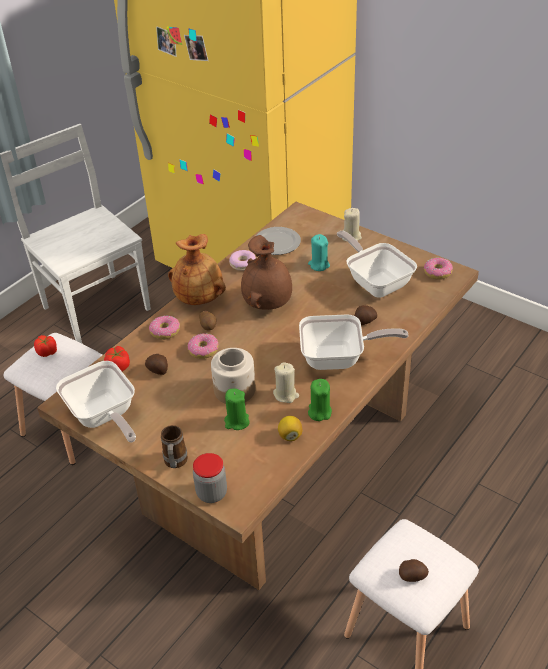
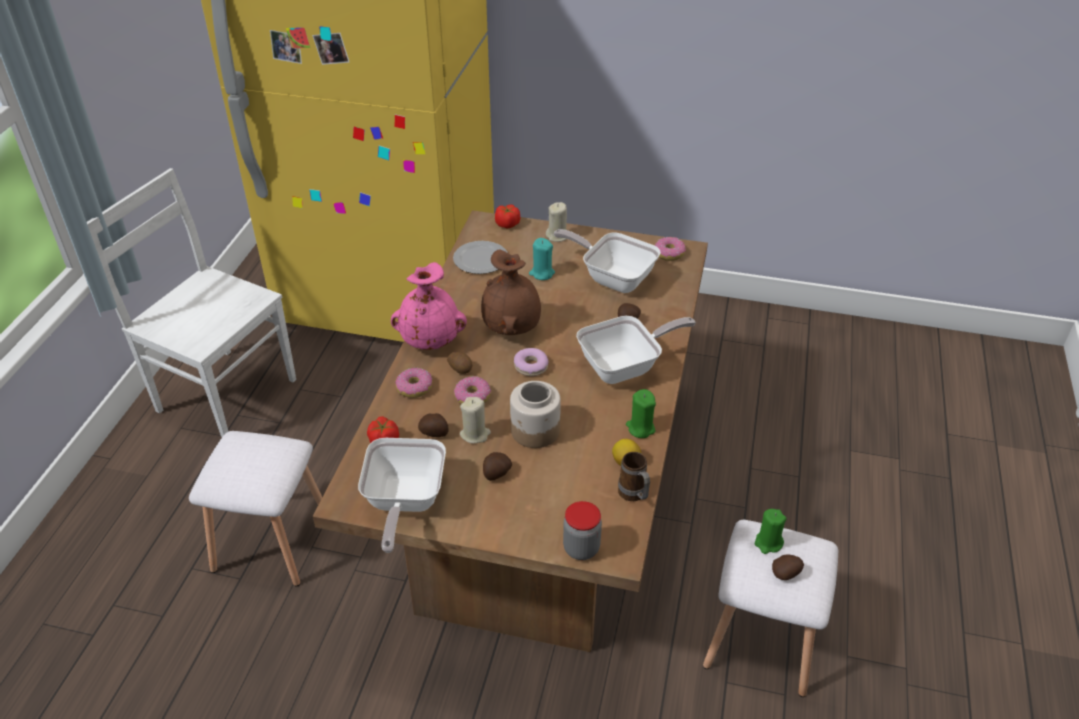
camera: 25 degrees left, 0 degrees up
tomato [34,335,57,357] -> tomato moved to [495,204,520,228]
frying pan [56,361,136,442] -> frying pan turned 60 degrees clockwise [358,438,446,553]
mug [161,425,188,468] -> mug moved to [618,452,650,501]
brown vase [168,234,226,305] -> pink vase [391,262,467,350]
green candle [224,389,250,430] -> green candle moved to [755,509,787,554]
donut [229,250,256,271] -> donut moved to [514,348,549,376]
beige candle [273,362,299,403] -> beige candle moved to [460,397,491,444]
none -> potato [483,452,512,481]

